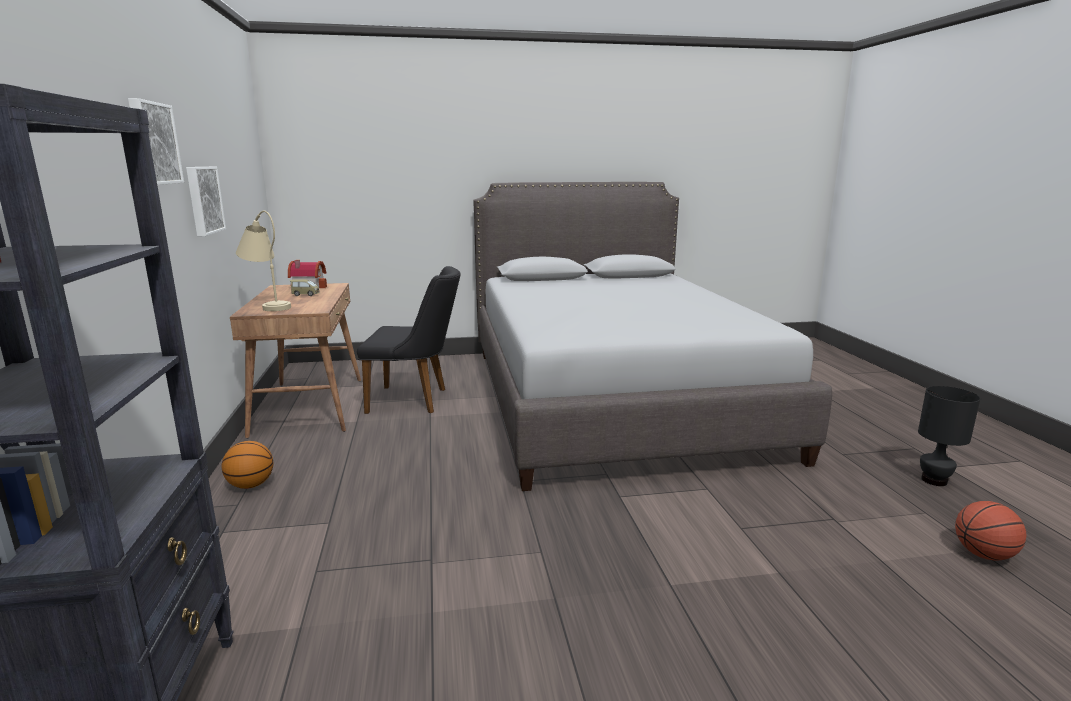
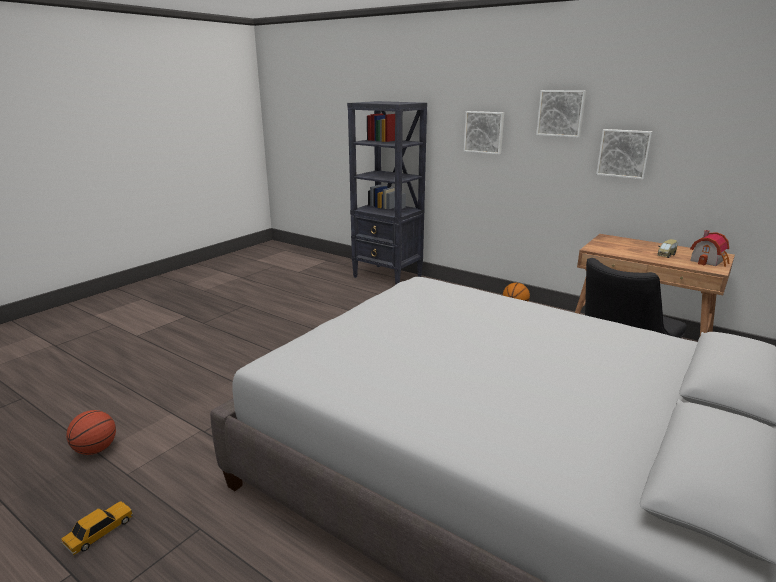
camera: 135 degrees right, 5 degrees up
beige table lamp [236,211,291,311] -> none
black table lamp [918,386,980,486] -> toy car [61,501,133,555]
none -> picture [464,111,504,154]

